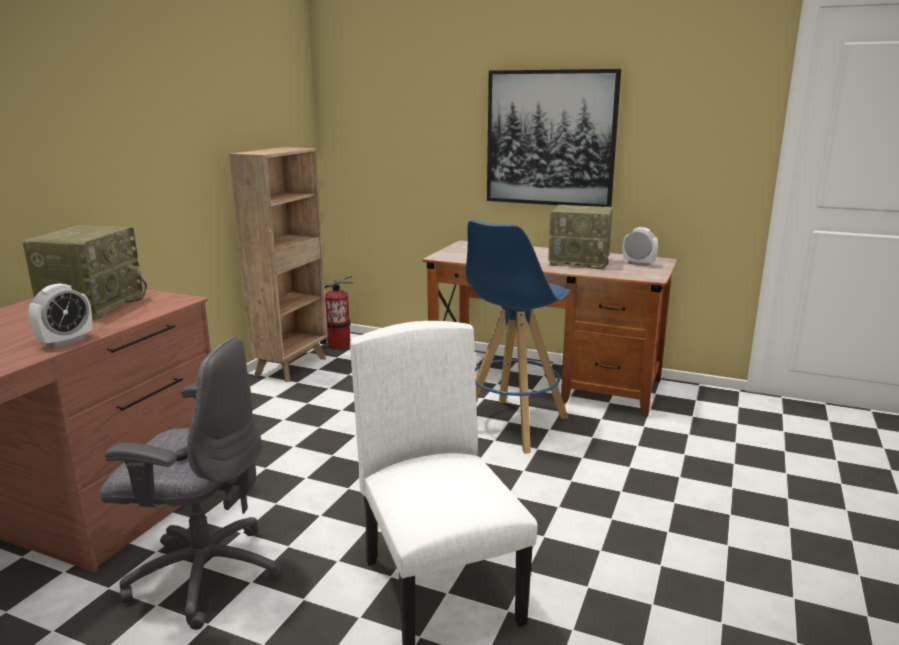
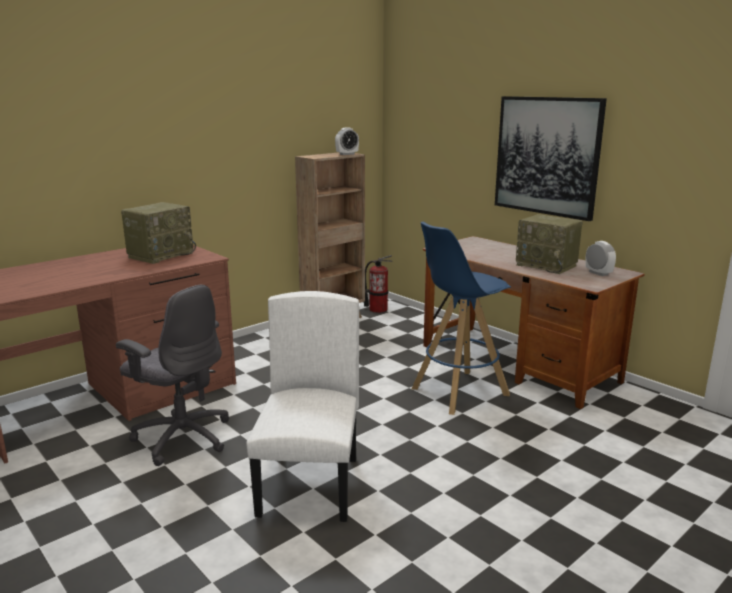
camera: 25 degrees right, 0 degrees up
alarm clock [29,283,92,348] -> alarm clock moved to [335,127,359,155]

